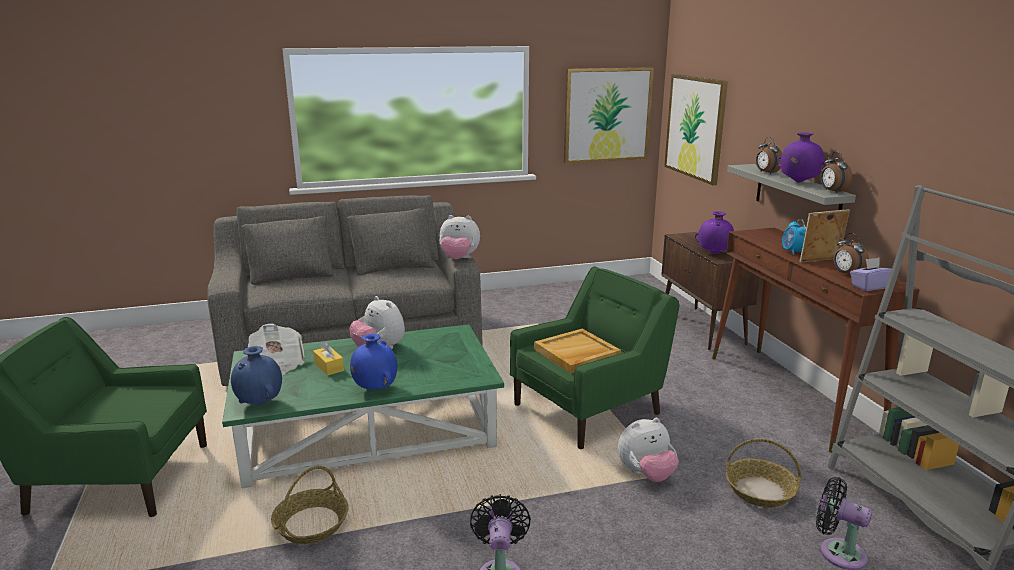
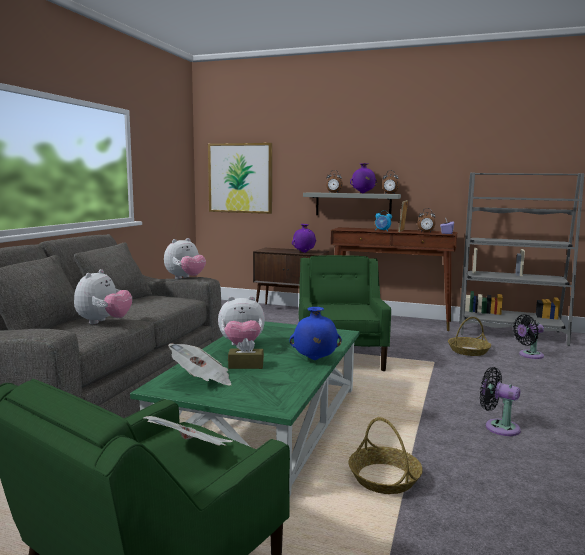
camera: 55 degrees left, 10 degrees down
blue vase [231,346,282,405] -> none
yellow tissue box [313,341,344,376] -> brown tissue box [228,338,264,369]
beige tray [534,329,621,373] -> none
picture [564,67,654,163] -> none
plush toy [618,418,679,482] -> plush toy moved to [74,269,132,324]
none -> newspaper [143,416,232,445]

